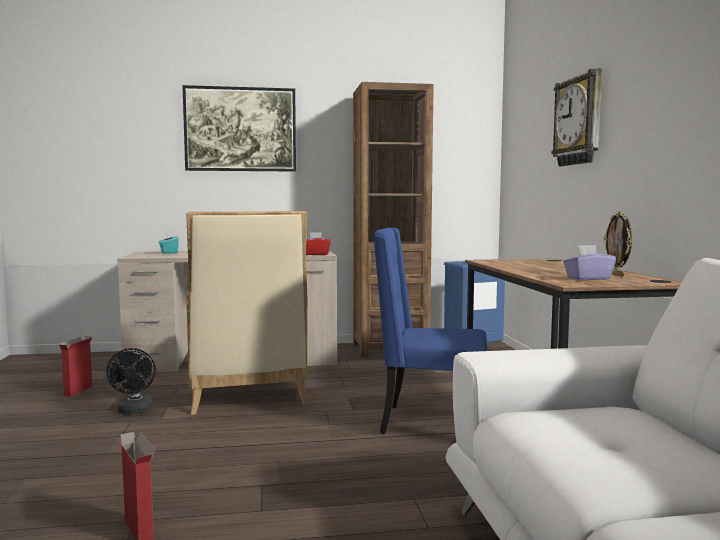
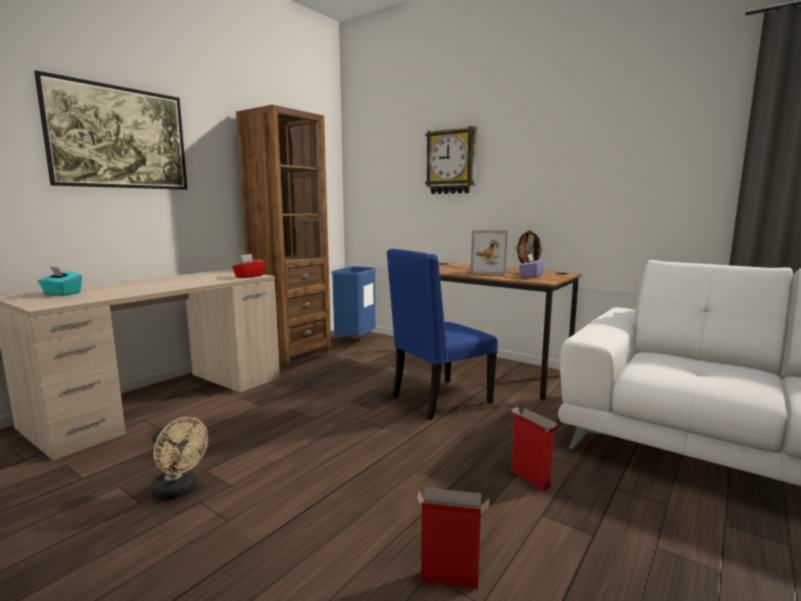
camera: 45 degrees left, 5 degrees up
cardboard box [59,336,93,397] -> cardboard box moved to [511,407,557,491]
black fan [106,348,156,414] -> beige fan [150,417,208,501]
beige chair [186,211,308,415] -> none
none -> picture frame [470,230,508,275]

